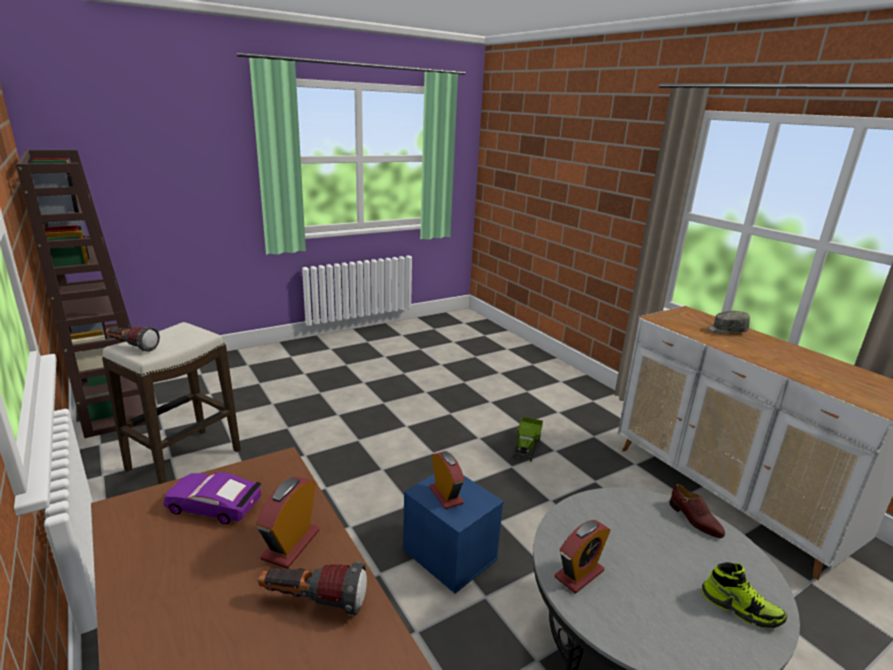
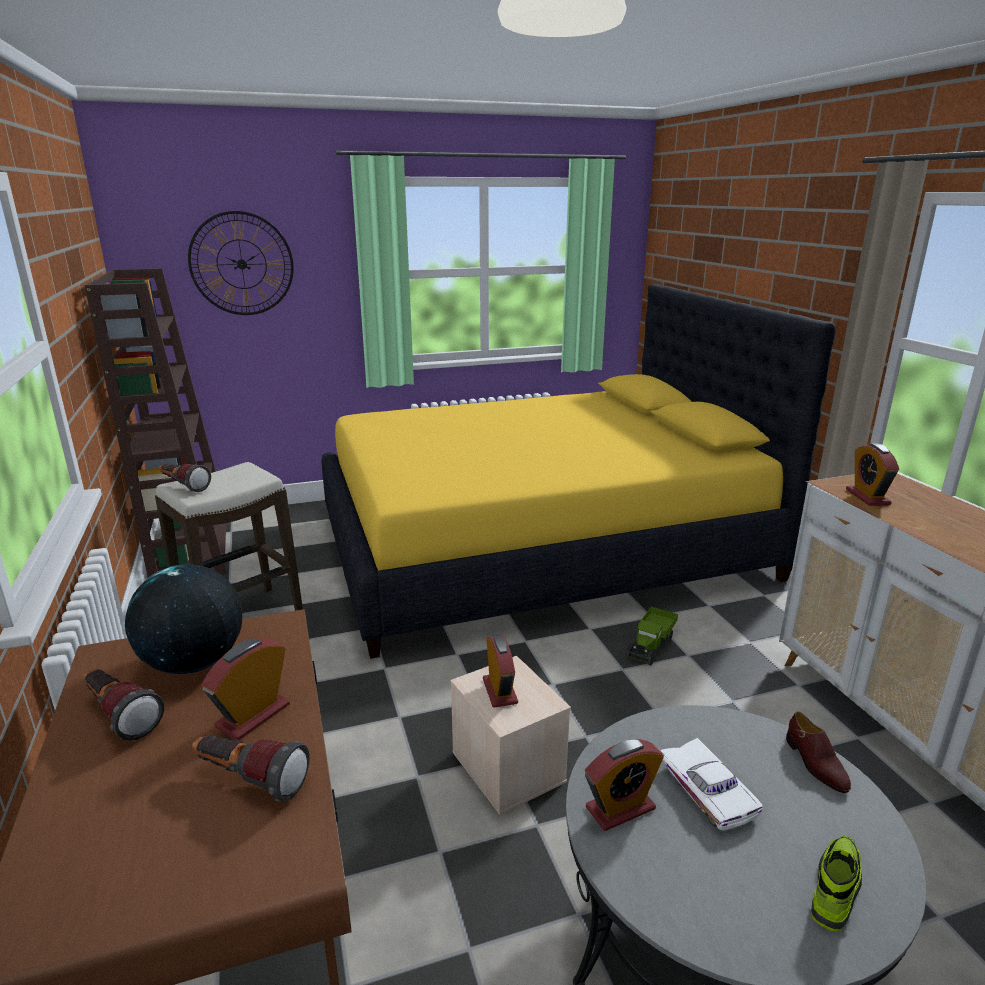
camera: 15 degrees right, 0 degrees up
purple toy car [164,472,262,524] -> globe [125,564,242,674]
blue storage box [403,474,504,593] -> beige storage box [450,656,571,815]
shoe [702,562,787,629] -> shoe turned 105 degrees counterclockwise [811,836,862,932]
grey cap [706,311,750,334] -> none
none -> flashlight [84,669,164,741]
none -> wall clock [188,211,294,315]
none -> yellow bed [321,284,836,659]
none -> white toy car [660,738,763,830]
none -> alarm clock [846,443,899,506]

